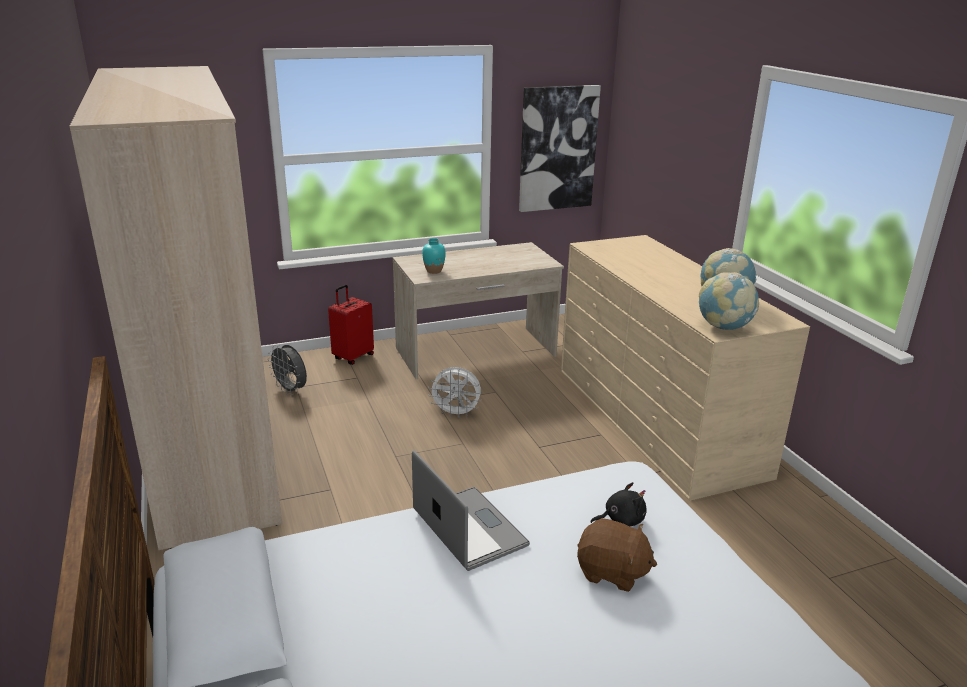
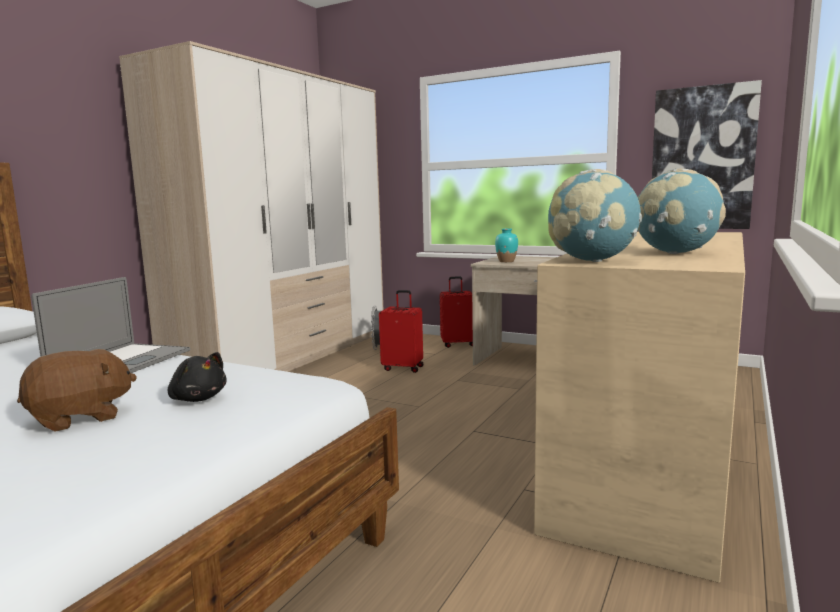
camera: 50 degrees right, 15 degrees down
white fan [428,367,482,418] -> none
brown plush toy [577,518,657,592] -> brown plush toy turned 105 degrees counterclockwise [17,349,137,432]
none -> red suitcase [379,290,424,373]

